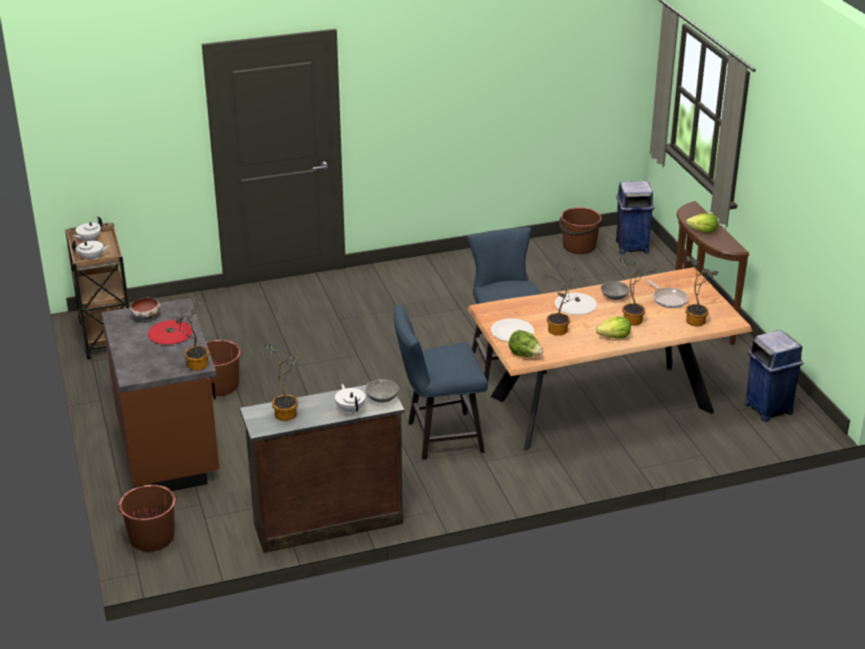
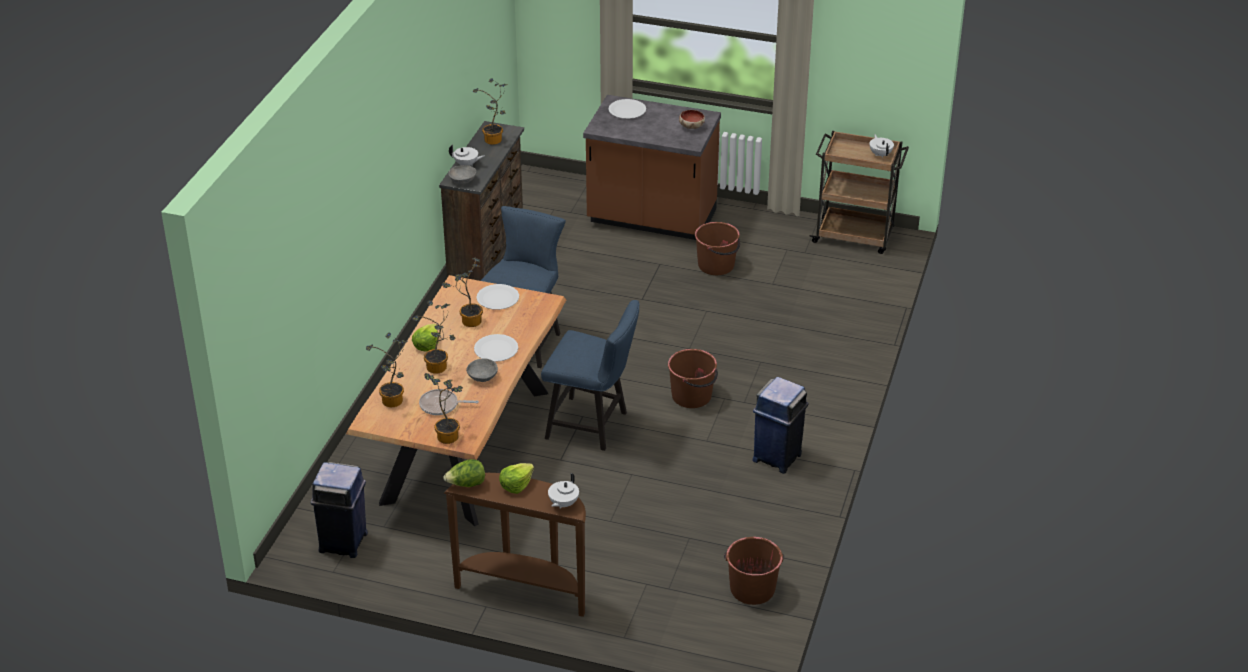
camera: 125 degrees right, 5 degrees up
white teapot [72,240,110,260] -> white teapot moved to [548,473,579,509]
brown bucket [117,485,177,552] -> brown bucket moved to [668,349,718,408]
red plate [148,320,193,345] -> none
potted plant [165,296,209,371] -> potted plant moved to [424,373,463,444]
lettuce [508,330,543,357] -> lettuce moved to [443,459,485,487]
blue trash can [616,181,654,254] -> blue trash can moved to [752,377,809,474]
none -> white plate [608,99,646,119]

